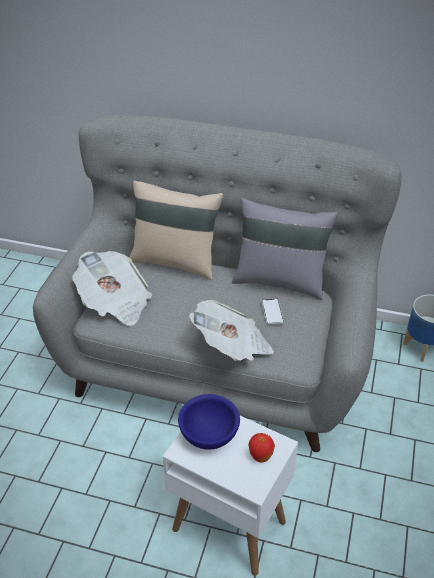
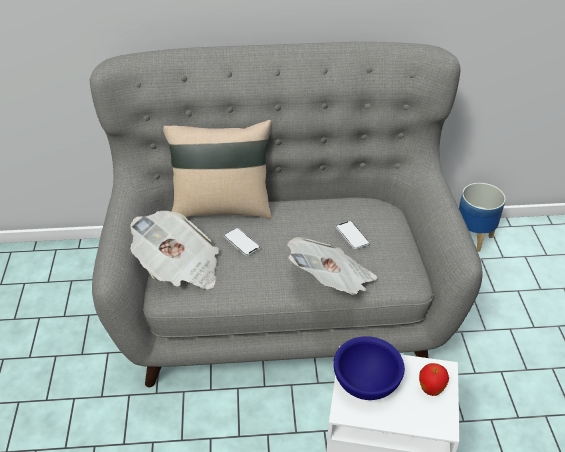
camera: 20 degrees left, 0 degrees up
grey pillow [232,198,338,300] -> none
none -> phone [223,228,261,256]

